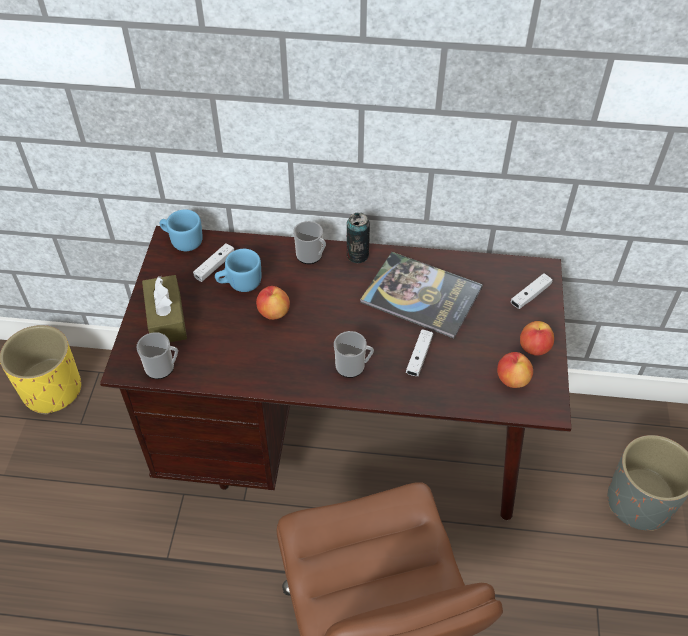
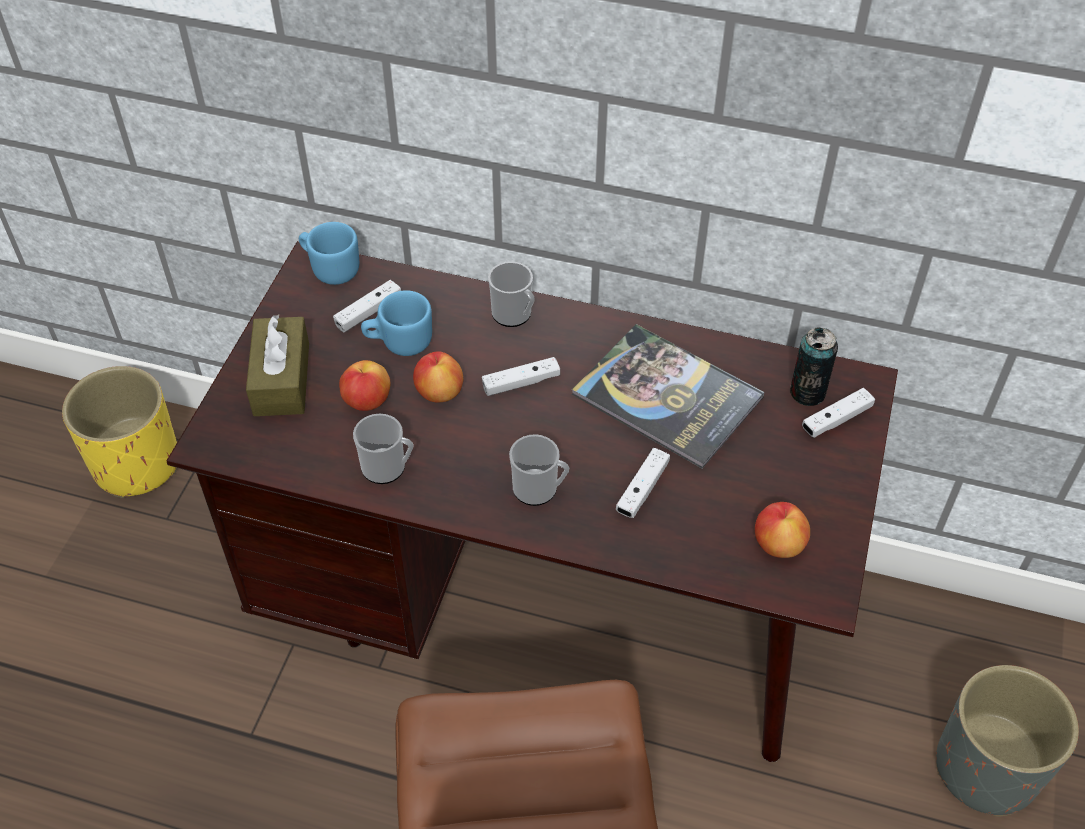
camera: 10 degrees right, 0 degrees up
mug [136,332,178,379] -> mug moved to [353,413,413,484]
can [347,213,370,263] -> can moved to [790,327,838,406]
apple [520,321,554,356] -> apple moved to [339,360,391,411]
none -> white game controller [482,357,560,396]

